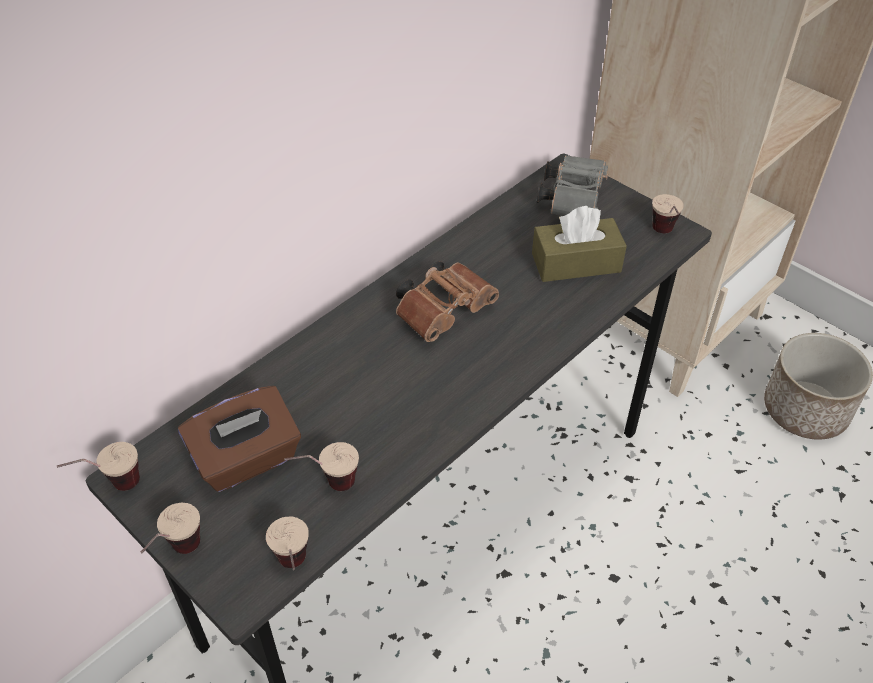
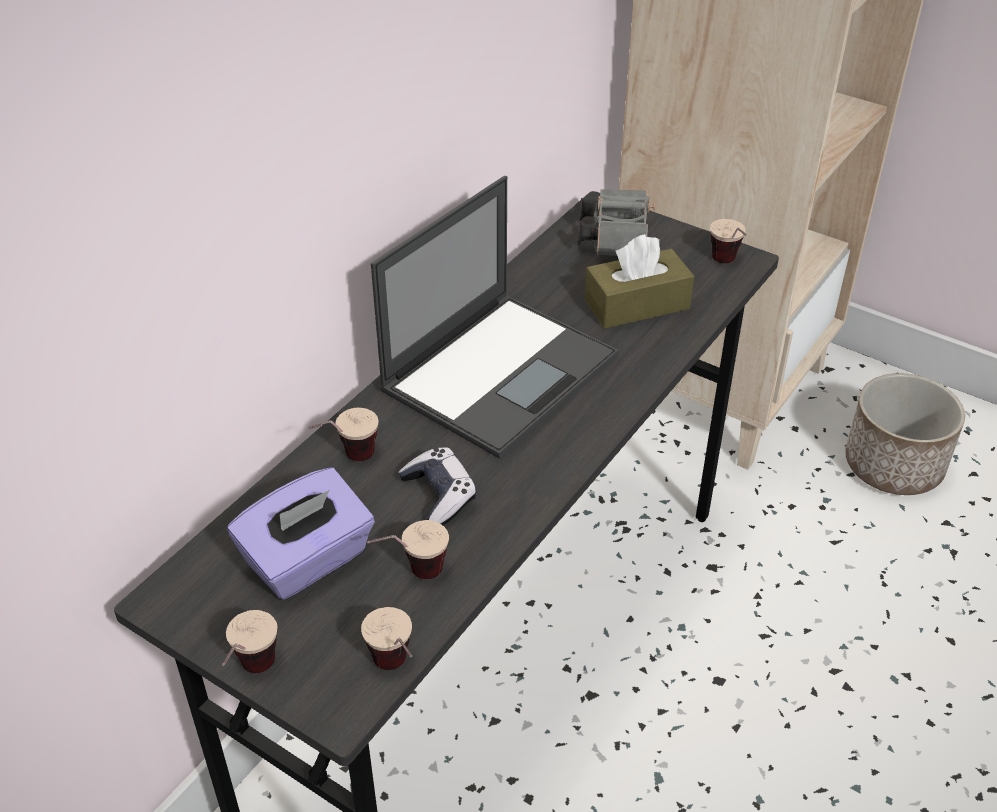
camera: 10 degrees left, 5 degrees down
cup [57,442,140,491] -> cup moved to [308,408,379,461]
brown tissue box [178,386,301,492] -> purple tissue box [227,468,375,599]
brown binoculars [396,261,499,342] -> laptop [371,176,619,459]
none -> game controller [398,447,477,525]

